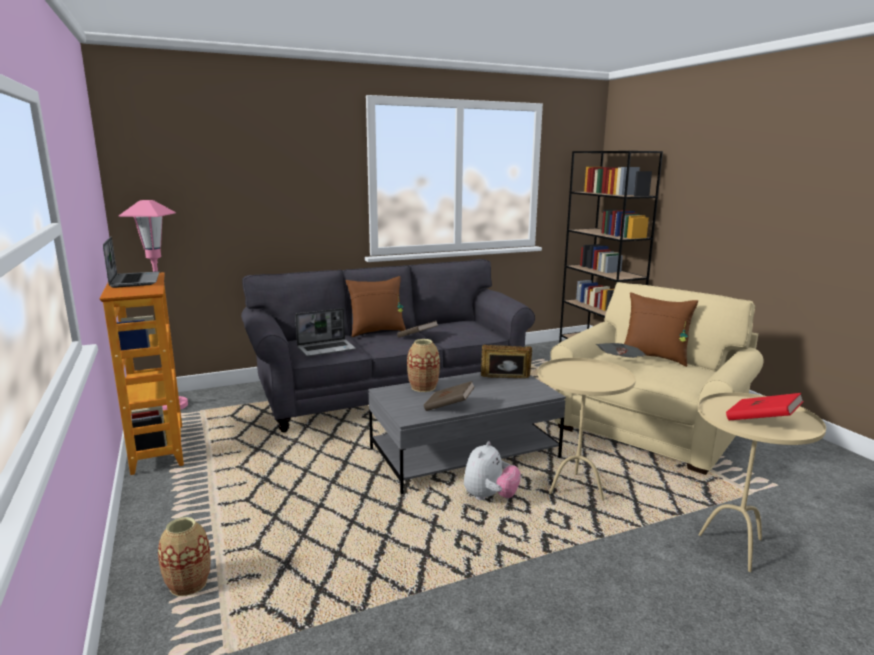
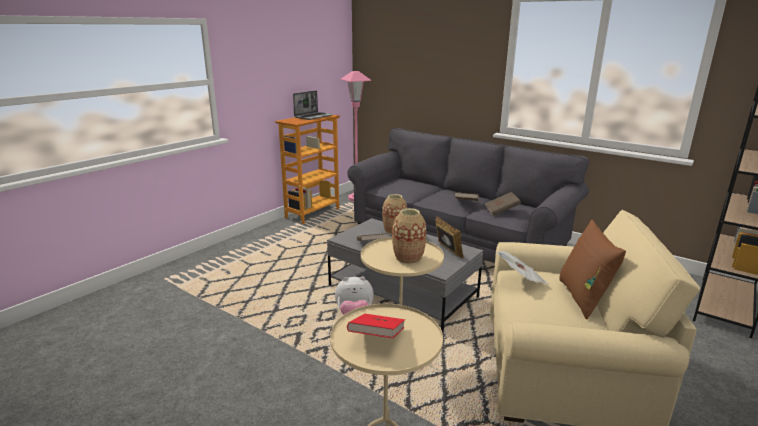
camera: 60 degrees right, 5 degrees up
vase [158,517,211,596] -> vase moved to [392,208,426,264]
laptop [295,308,356,356] -> none
brown pillow [345,276,406,337] -> none
none -> brown book [485,192,521,216]

